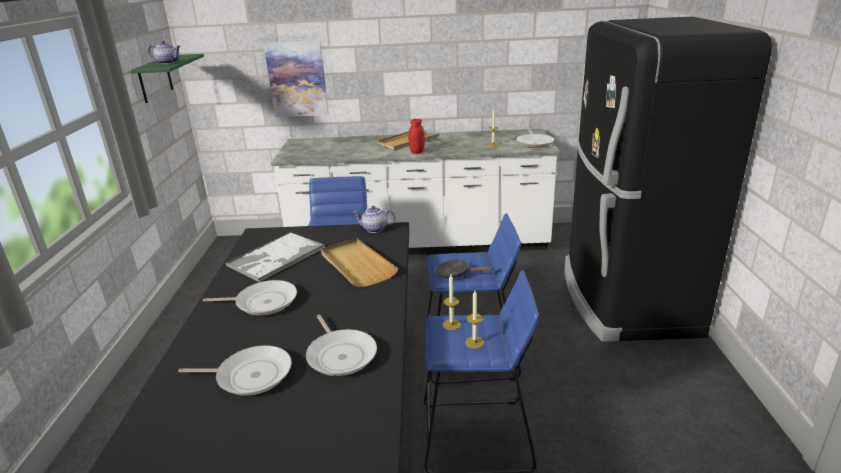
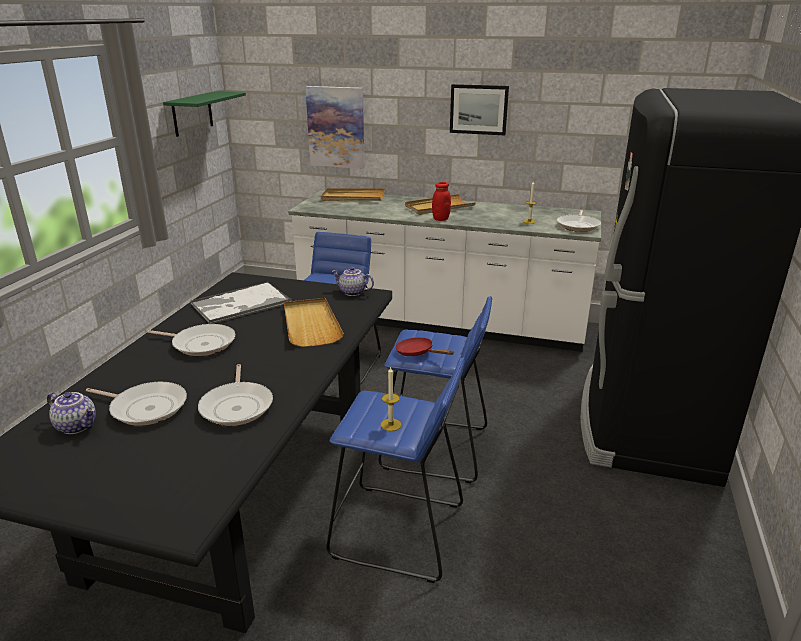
camera: 15 degrees right, 0 degrees up
teapot [148,41,181,64] -> teapot moved to [47,392,96,434]
black frying pan [435,259,494,279] -> red frying pan [395,337,454,356]
candle [443,275,461,330] -> none
none -> beige tray [321,189,385,201]
none -> picture [450,84,509,135]

